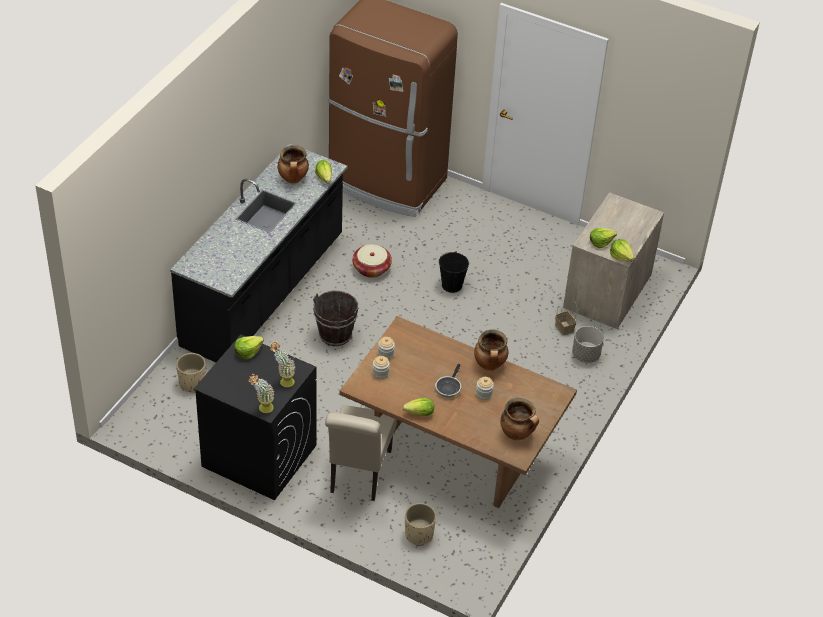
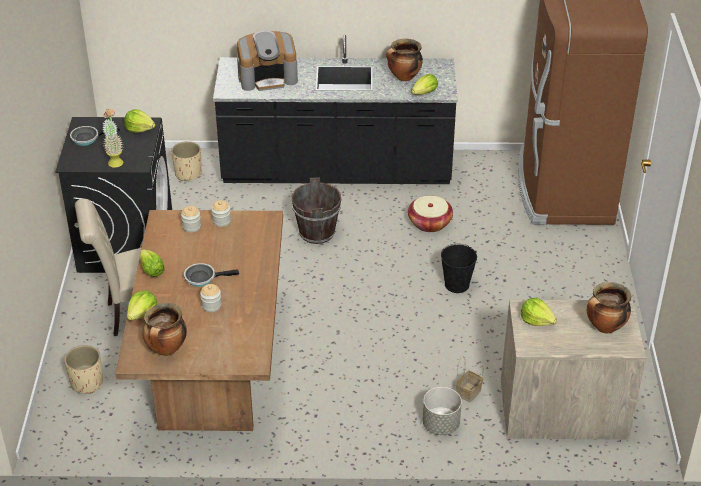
camera: 65 degrees right, 5 degrees down
potted plant [248,374,274,413] -> none
cooking pot [474,330,508,371] -> cooking pot moved to [587,282,631,333]
lettuce [610,239,634,262] -> lettuce moved to [127,290,157,321]
none -> frying pan [70,126,120,146]
none -> coffee machine [237,31,298,91]

